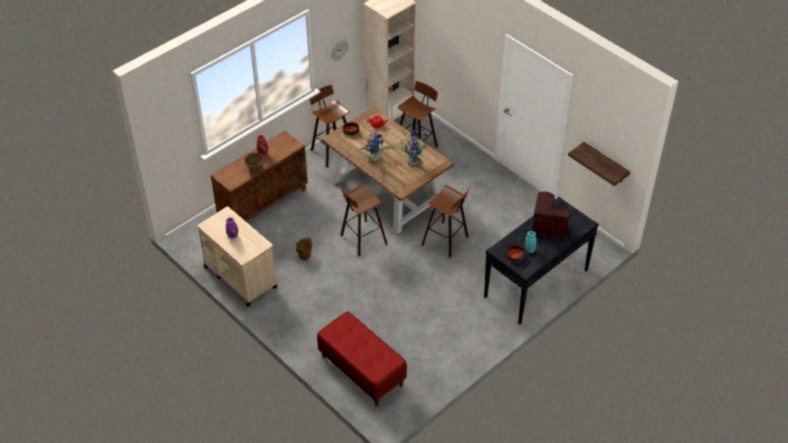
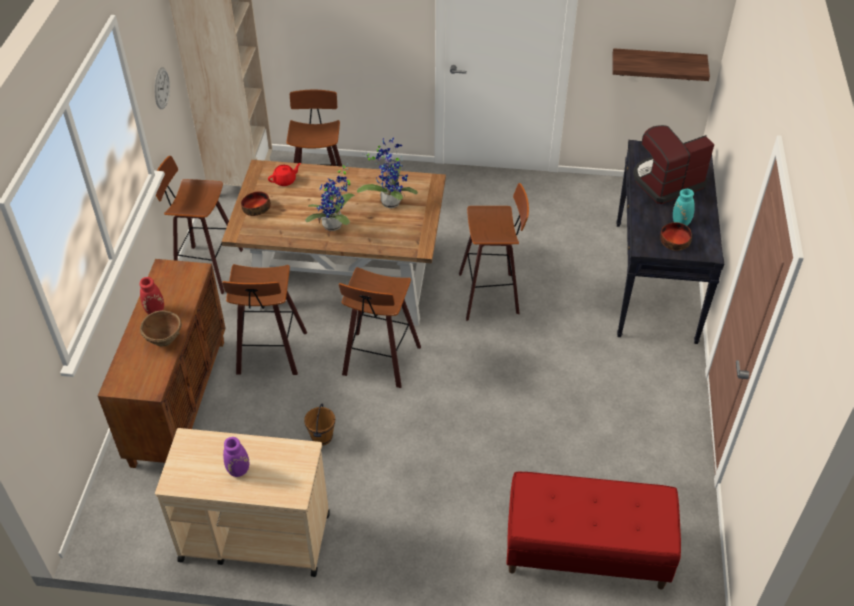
camera: 40 degrees left, 0 degrees up
none -> stool [222,264,307,375]

